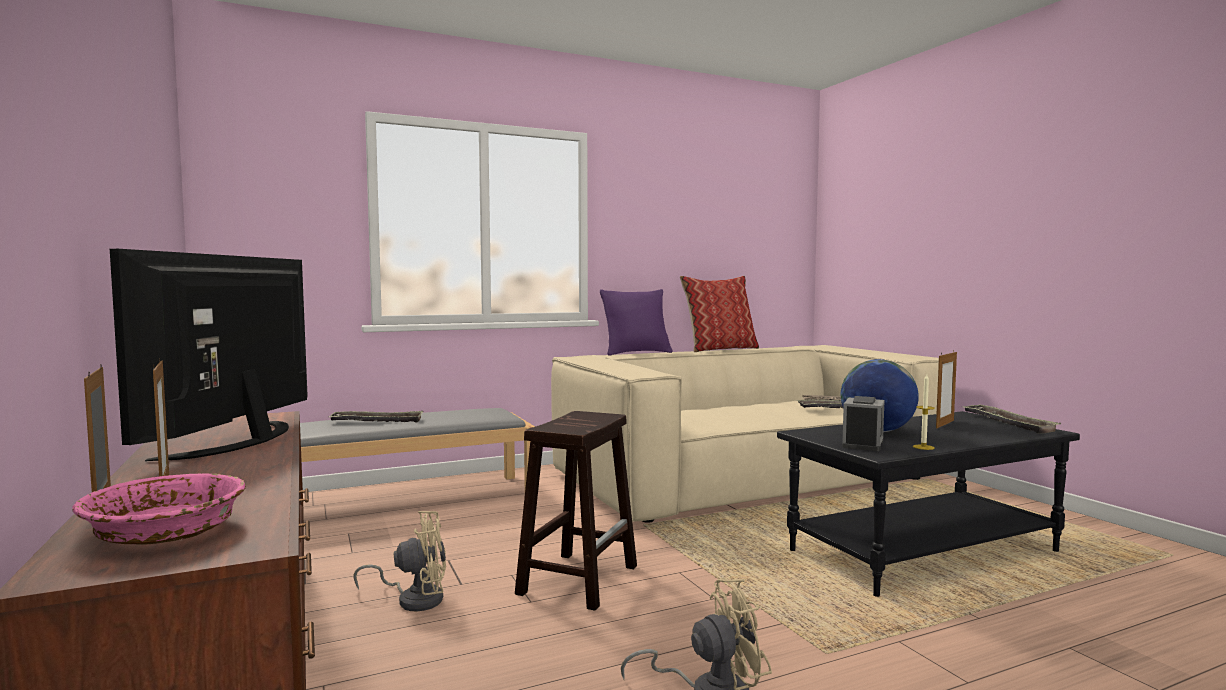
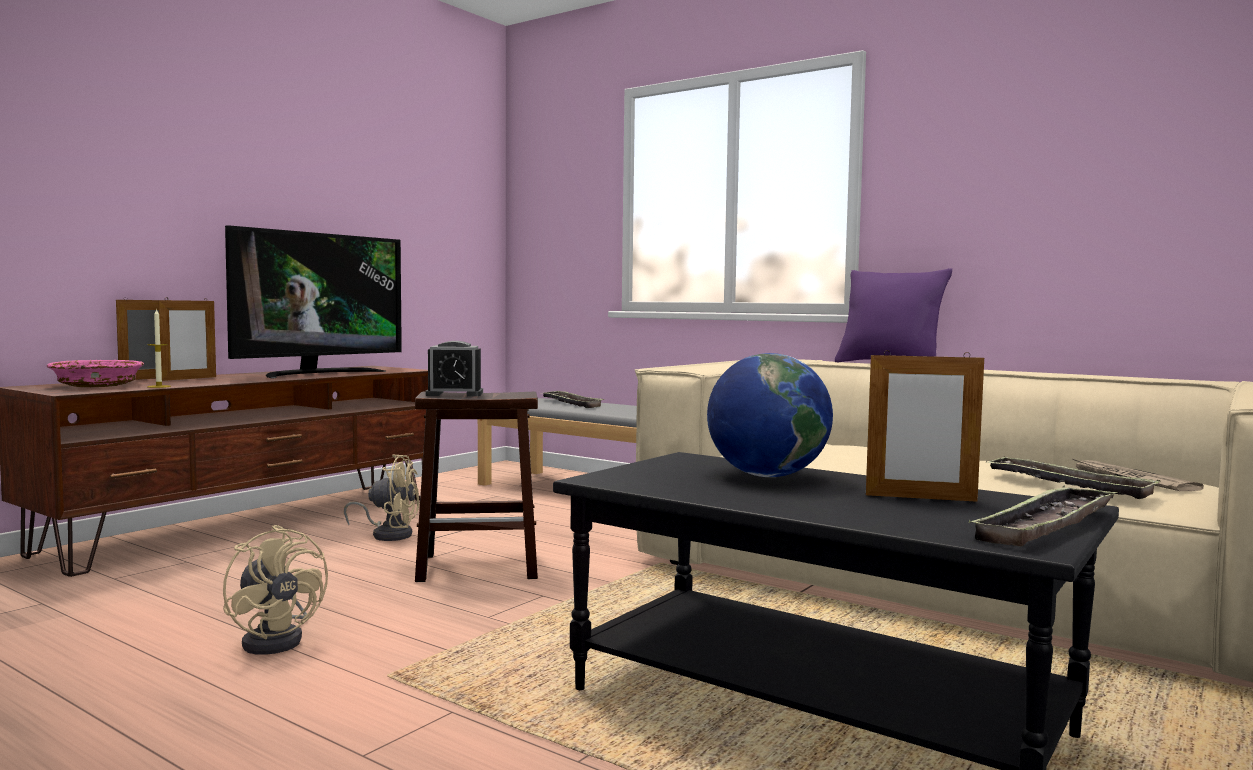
camera: 60 degrees right, 0 degrees up
television [110,249,308,461] -> television turned 150 degrees clockwise [225,225,402,378]
beige fan [353,511,446,611] -> beige fan turned 45 degrees counterclockwise [344,455,419,541]
pillow [680,276,759,352] -> none
alarm clock [842,396,885,451] -> alarm clock moved to [425,341,483,396]
candle [913,374,935,450] -> candle moved to [147,308,171,388]

